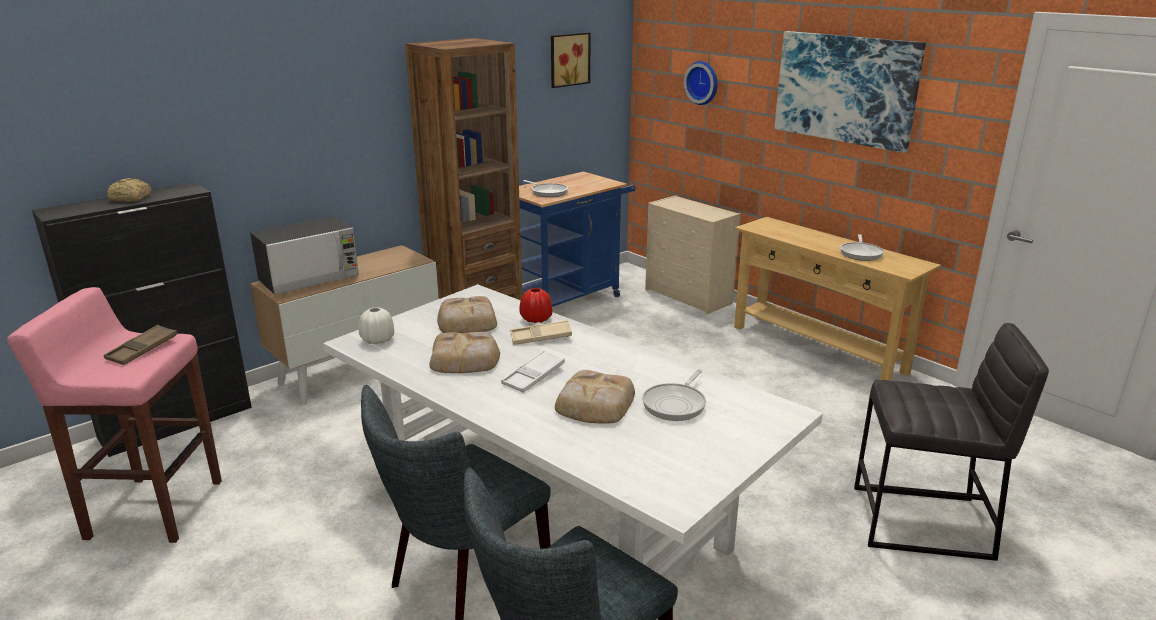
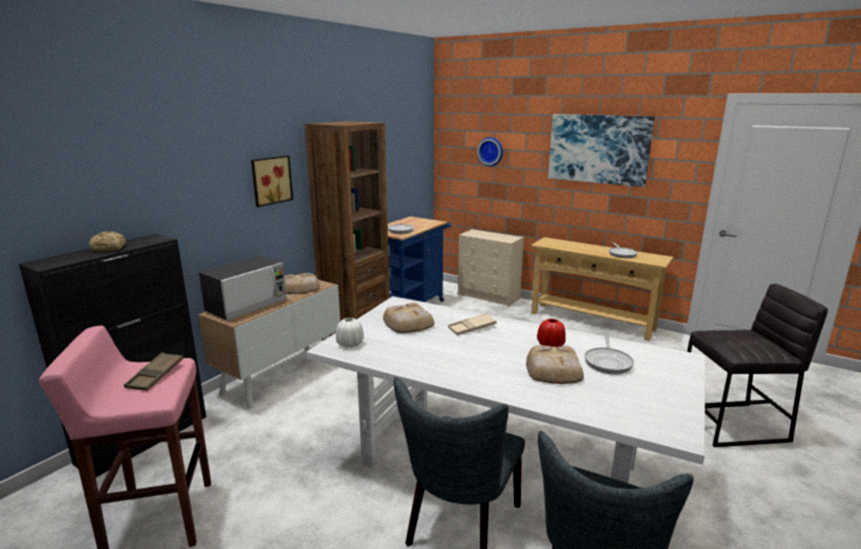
camera: 15 degrees left, 5 degrees down
bread [429,332,500,373] -> bread moved to [284,273,320,294]
white tray [501,350,565,393] -> none
red vase [519,288,552,323] -> red vase moved to [537,319,566,347]
picture [551,32,591,88] -> picture moved to [251,155,293,207]

